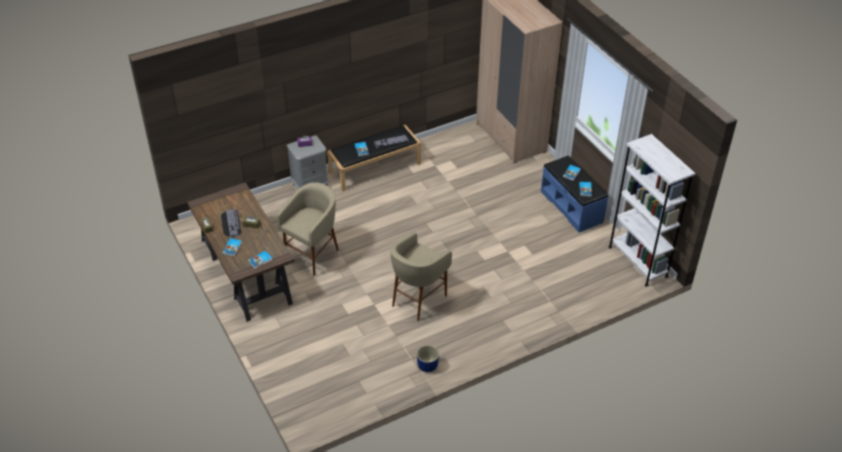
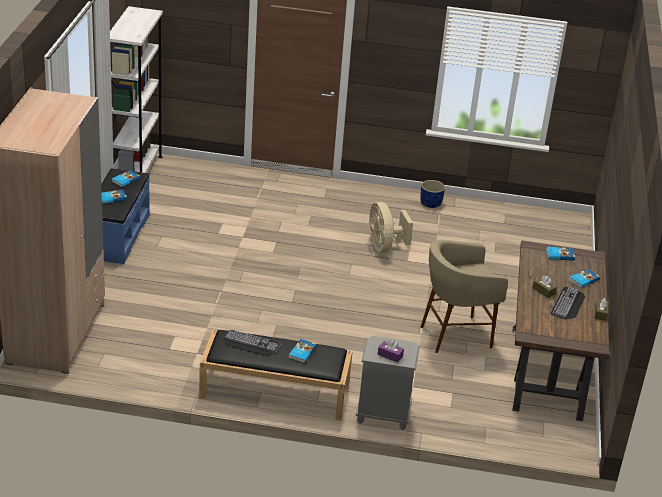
camera: 145 degrees left, 10 degrees down
beige stool [390,232,452,321] -> beige fan [368,202,413,252]

